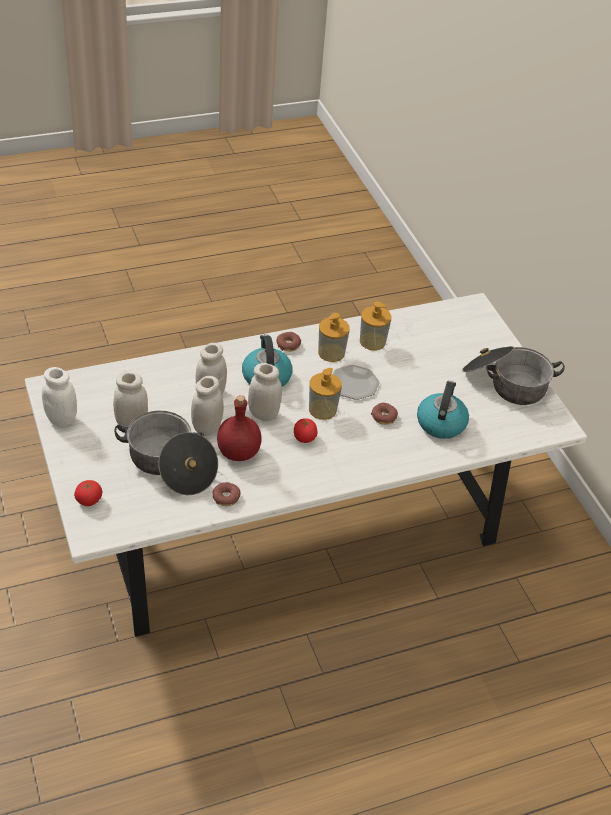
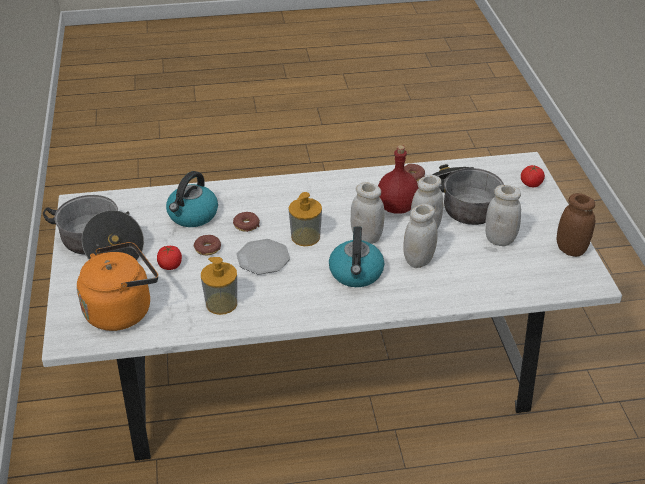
camera: 165 degrees left, 5 degrees down
white jar [42,367,77,426] -> brown jar [556,193,595,257]
donut [276,332,301,351] -> donut moved to [194,235,221,255]
tomato [294,419,318,443] -> tomato moved to [157,246,182,270]
soap dispenser [318,313,350,362] -> none
none -> orange kettle [77,242,158,331]

